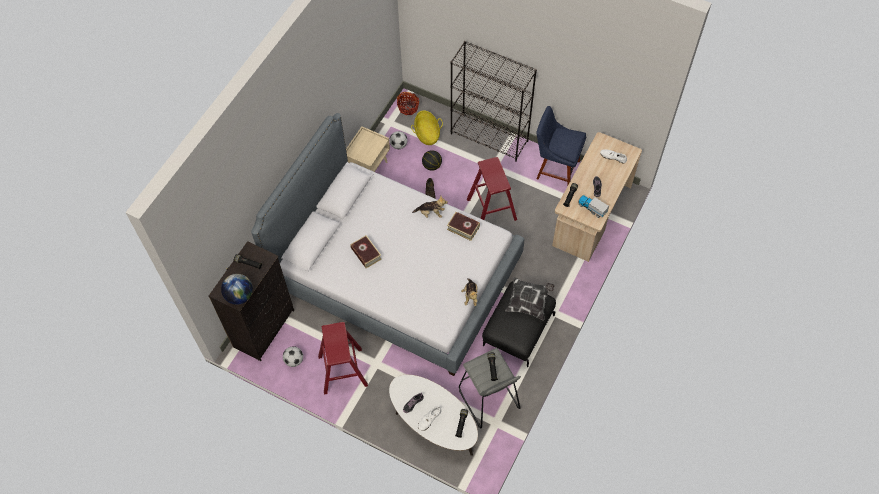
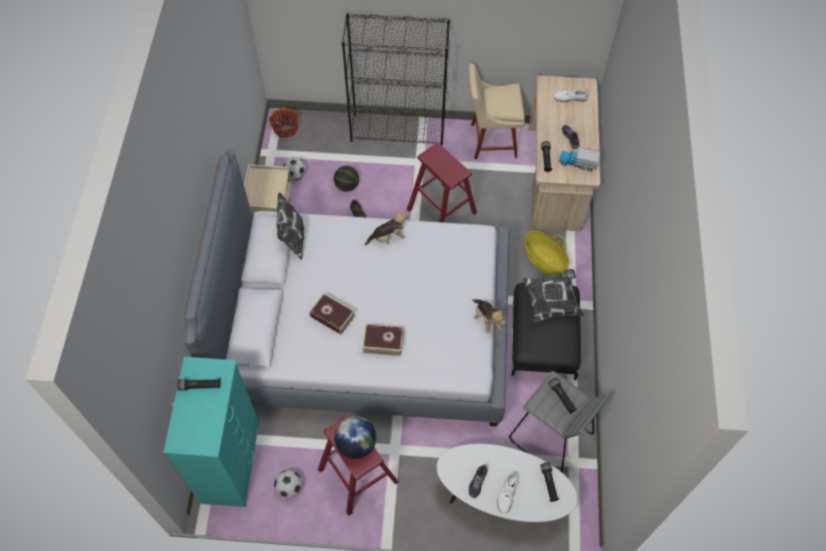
camera: 25 degrees left, 0 degrees up
black dresser [208,241,294,361] -> turquoise dresser [163,357,260,507]
globe [221,274,253,305] -> globe moved to [334,416,376,459]
basket [411,111,443,145] -> basket moved to [524,231,569,275]
book [447,212,480,241] -> book moved to [362,325,403,356]
blue chair [536,106,586,185] -> beige chair [469,63,525,159]
none -> pillow [276,192,304,260]

